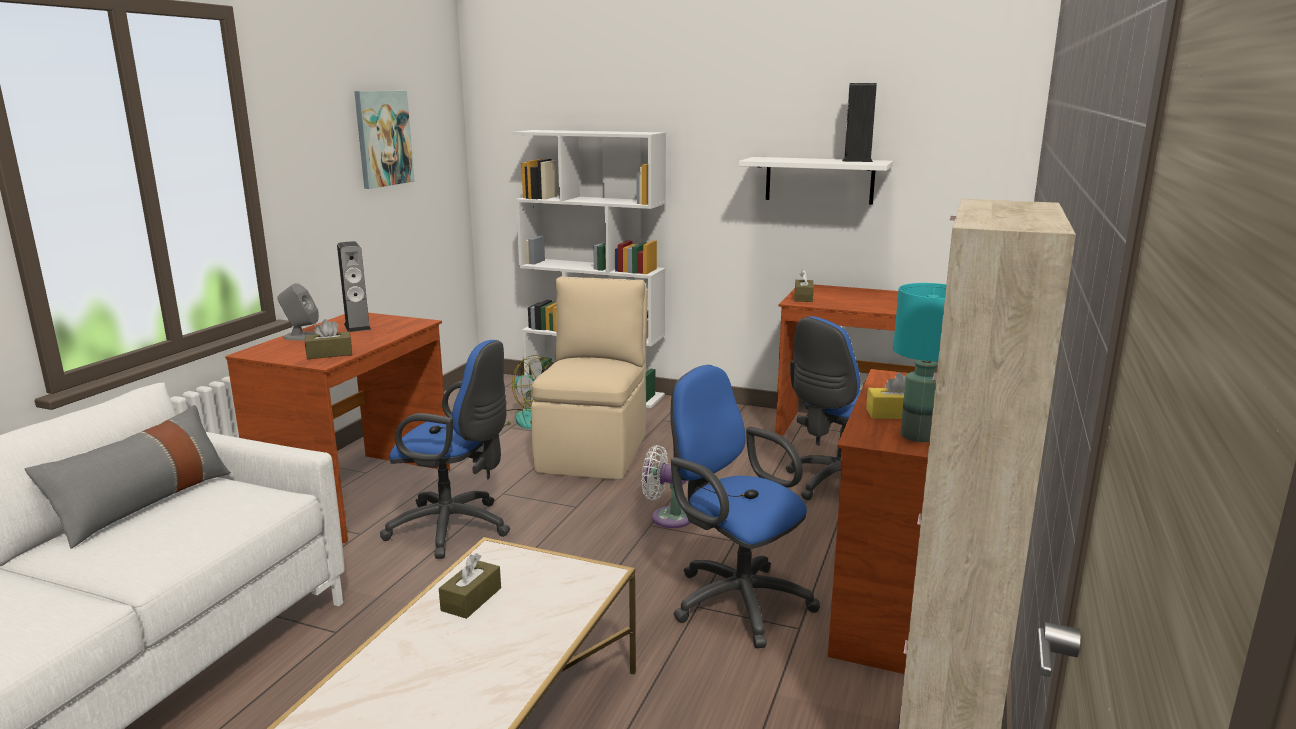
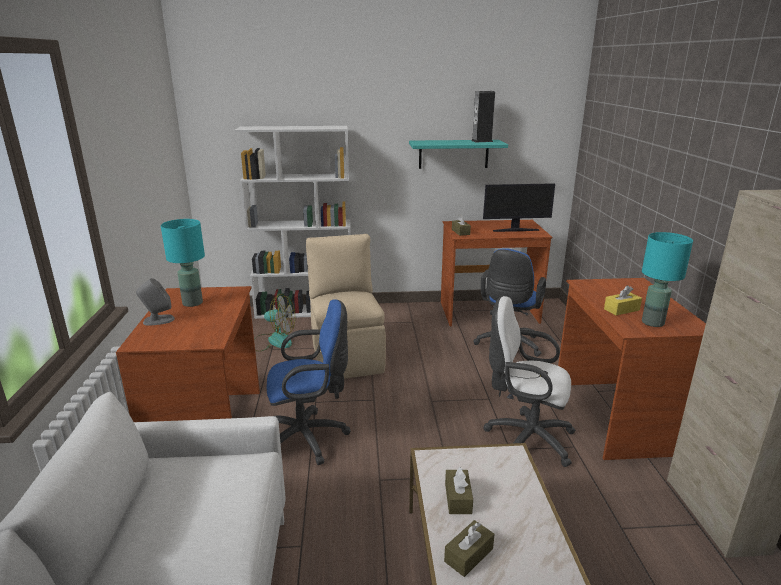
camera: 25 degrees left, 5 degrees up
grey pillow [25,405,231,549] -> none
brown tissue box [305,319,352,359] -> brown tissue box moved to [444,520,494,577]
speaker [337,241,371,332] -> turquoise table lamp [161,219,205,307]
picture [354,91,414,189] -> none
white fan [642,445,690,528] -> none
blue office chair [670,365,820,648] -> white office chair [483,296,576,467]
white shelf [739,157,893,205] -> turquoise shelf [409,140,508,169]
none -> monitor [483,183,555,232]

